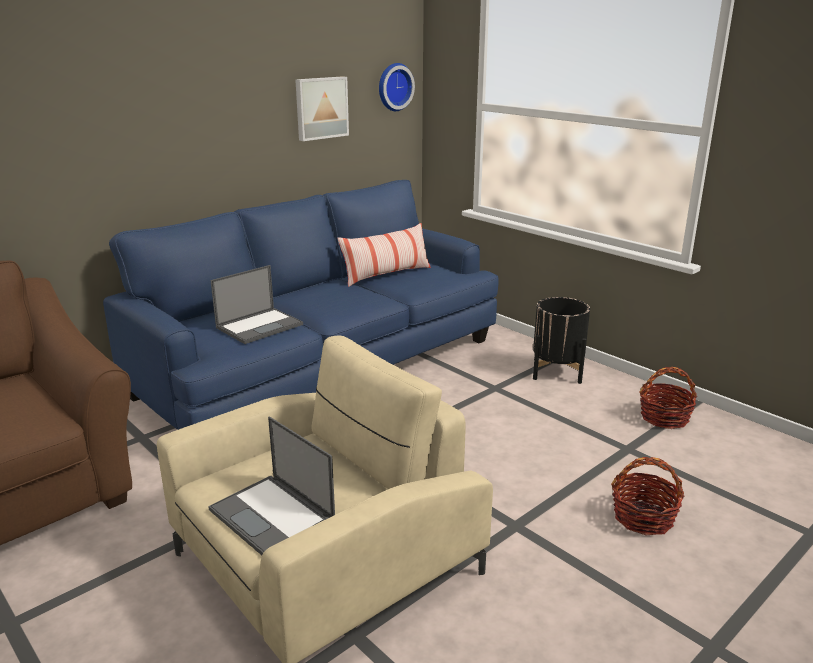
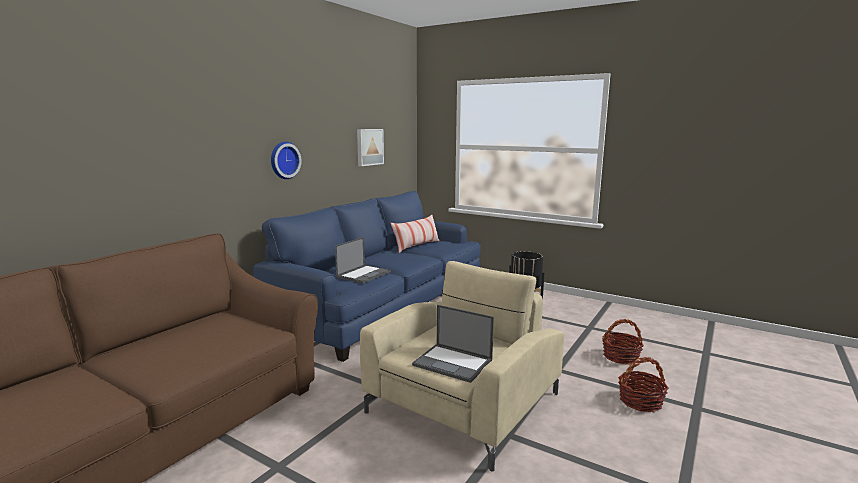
camera: 15 degrees left, 10 degrees down
wall clock [379,63,415,111] -> wall clock moved to [271,142,301,179]
basket [639,367,697,429] -> basket moved to [618,357,669,412]

